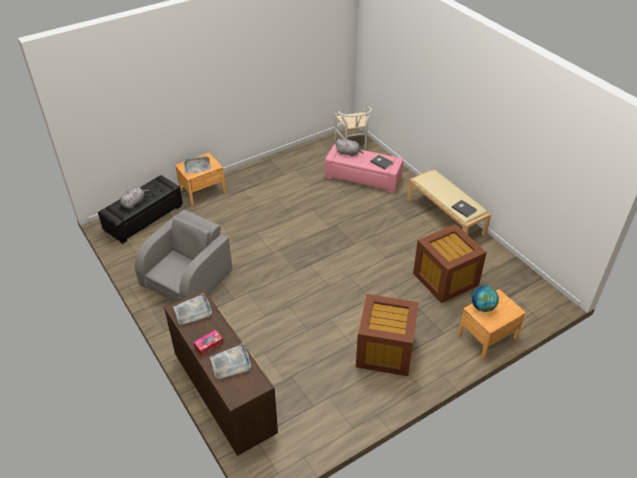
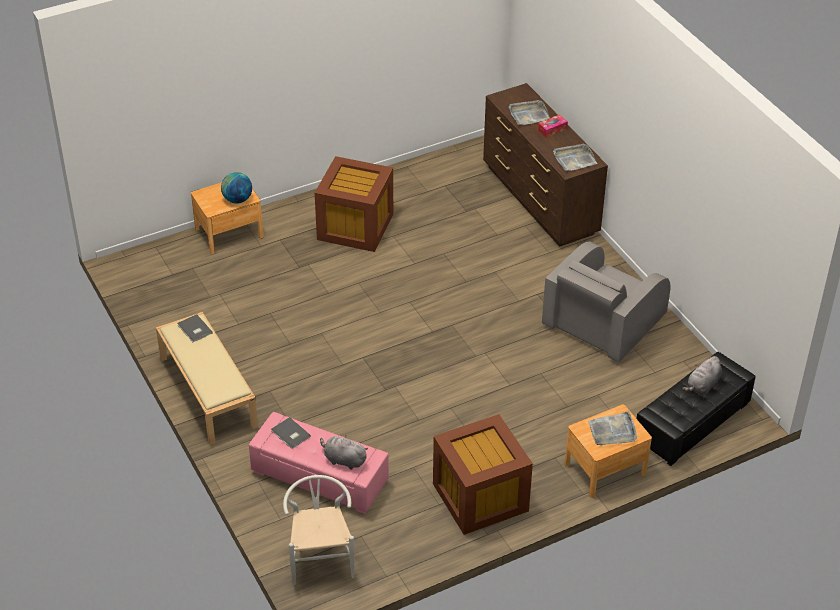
camera: 175 degrees left, 0 degrees up
brown storage box [413,224,487,303] -> brown storage box moved to [433,414,533,535]

